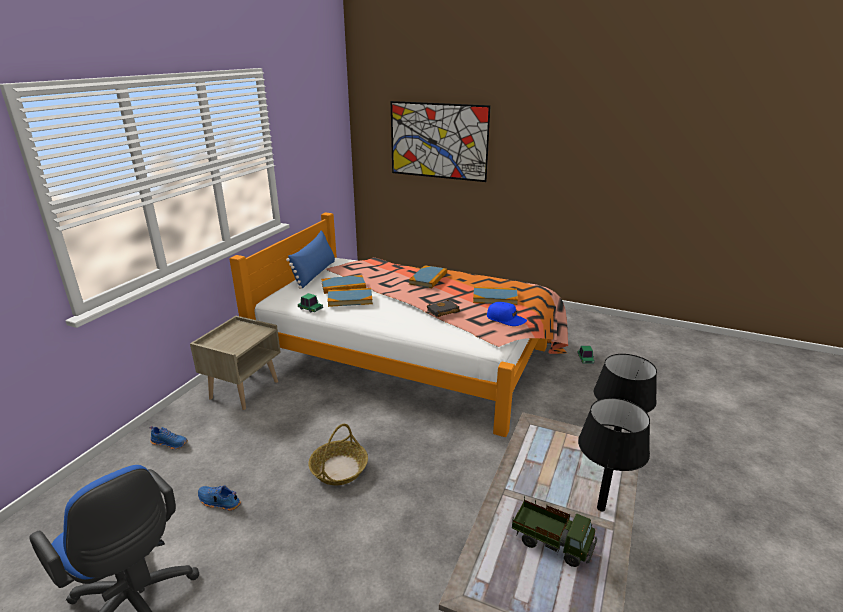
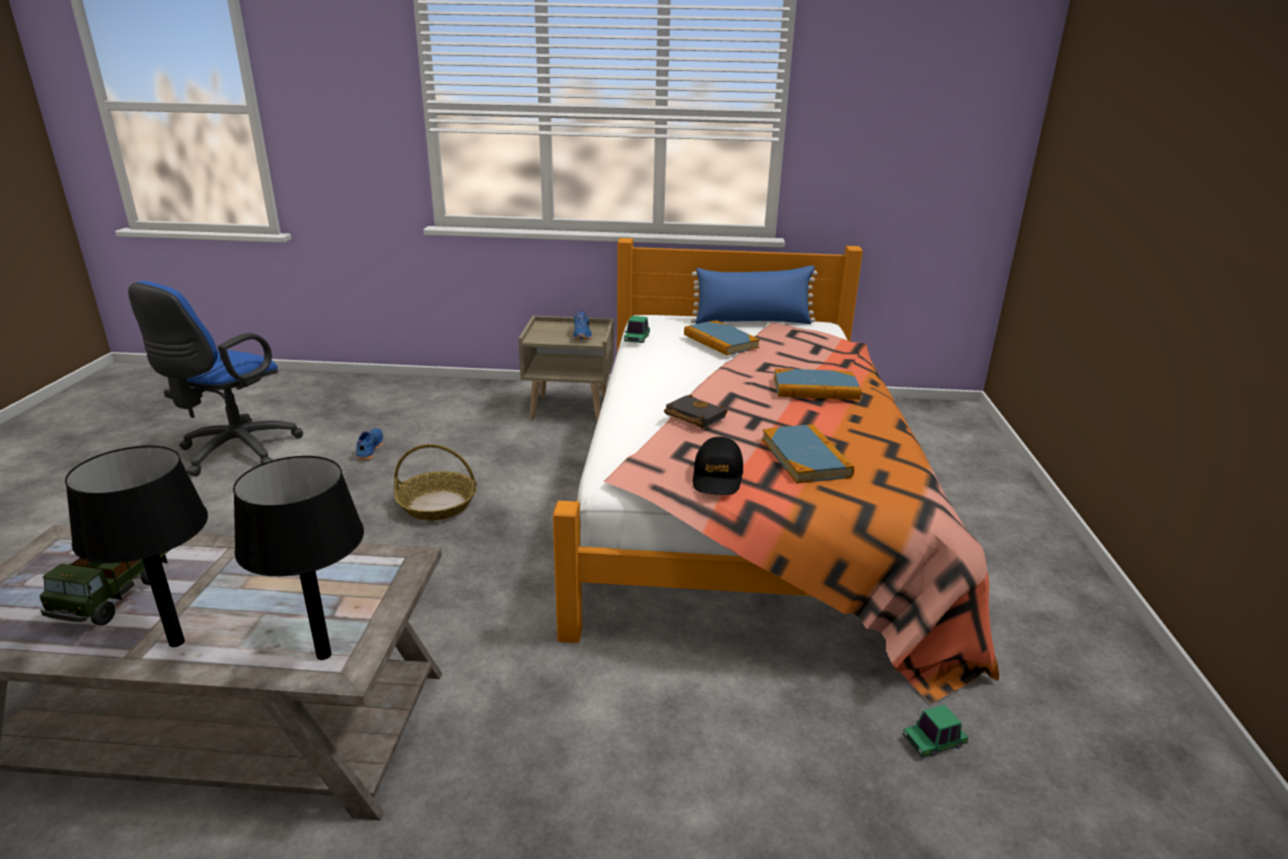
camera: 70 degrees right, 0 degrees up
blue shoe [149,426,188,449] -> blue shoe moved to [573,309,592,340]
book [328,288,373,307] -> none
picture [391,101,491,182] -> none
blue cap [487,302,527,326] -> black cap [693,437,743,495]

